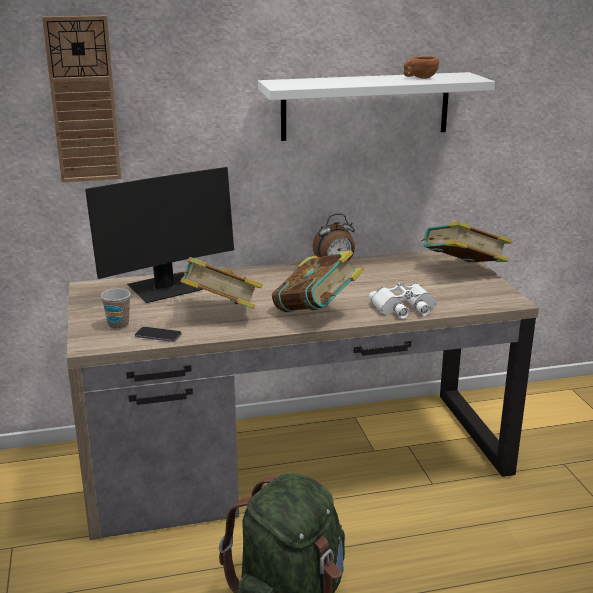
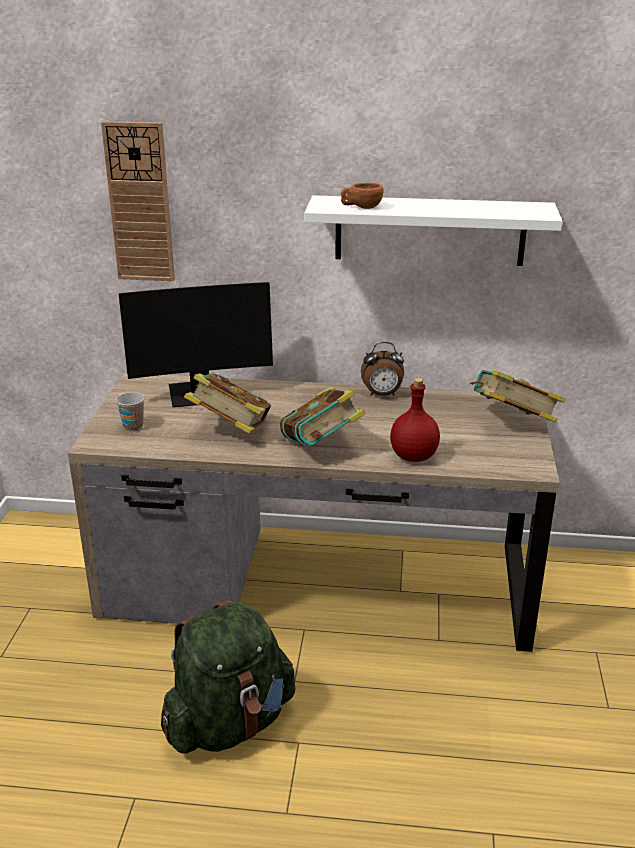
camera: 20 degrees right, 5 degrees up
phone [135,327,182,342] -> none
white binoculars [369,283,437,319] -> red bottle [390,378,440,462]
brown cup [404,56,439,79] -> brown cup moved to [341,183,384,209]

